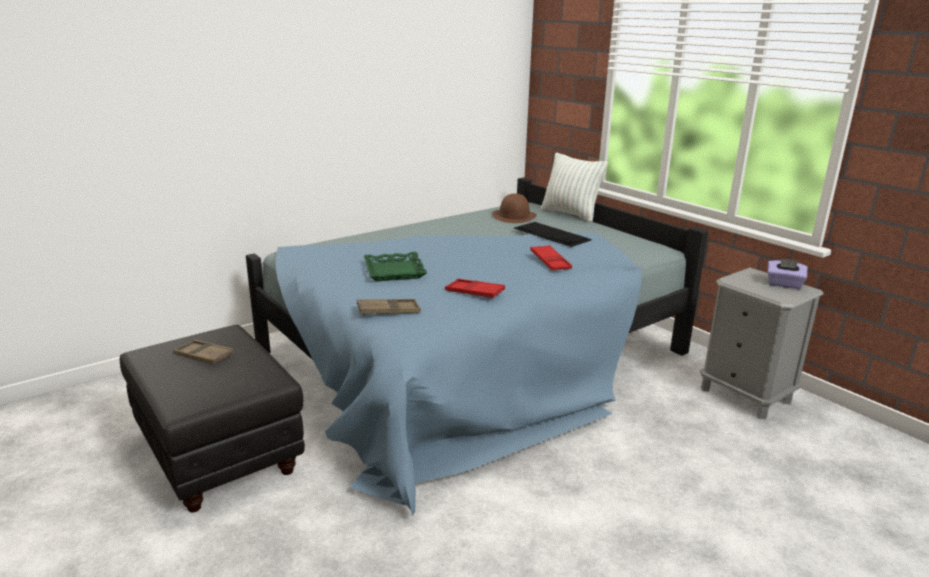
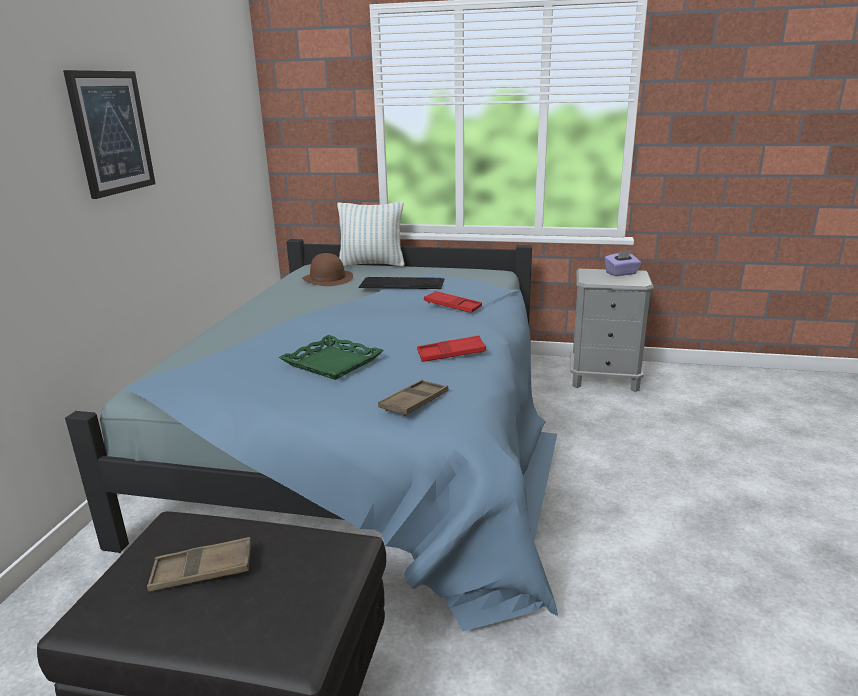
camera: 40 degrees left, 0 degrees up
none -> picture [63,70,156,199]

